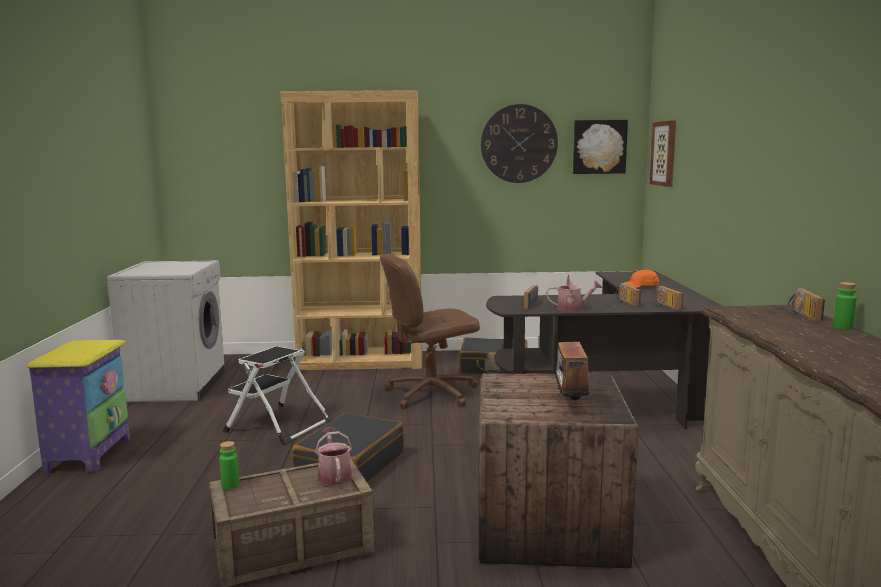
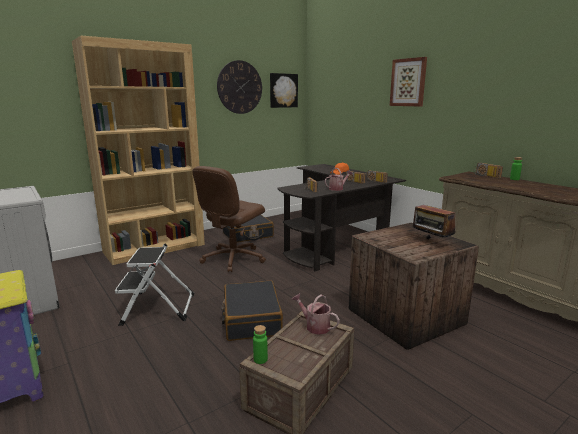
camera: 35 degrees left, 5 degrees up
picture [649,120,676,187] -> picture moved to [390,57,427,106]

